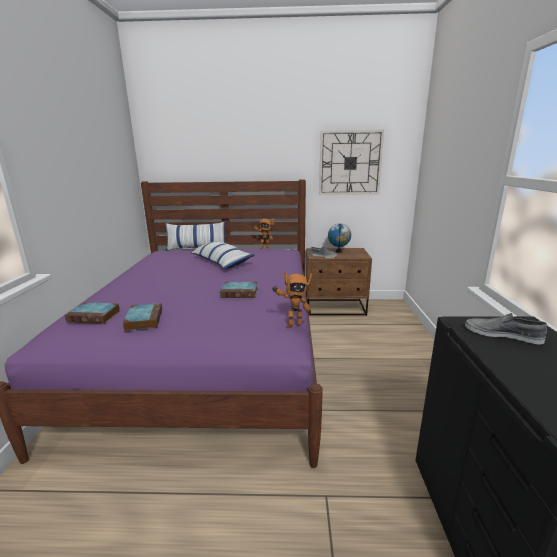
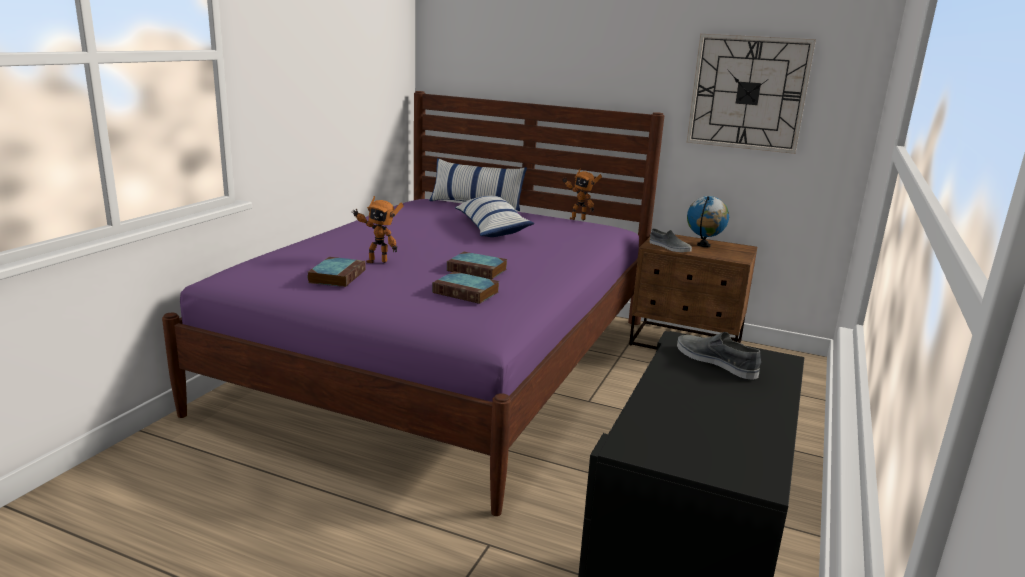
camera: 20 degrees right, 0 degrees up
book [65,302,120,324] -> book moved to [432,271,499,304]
toy robot [271,271,312,328] -> toy robot moved to [352,196,404,263]

